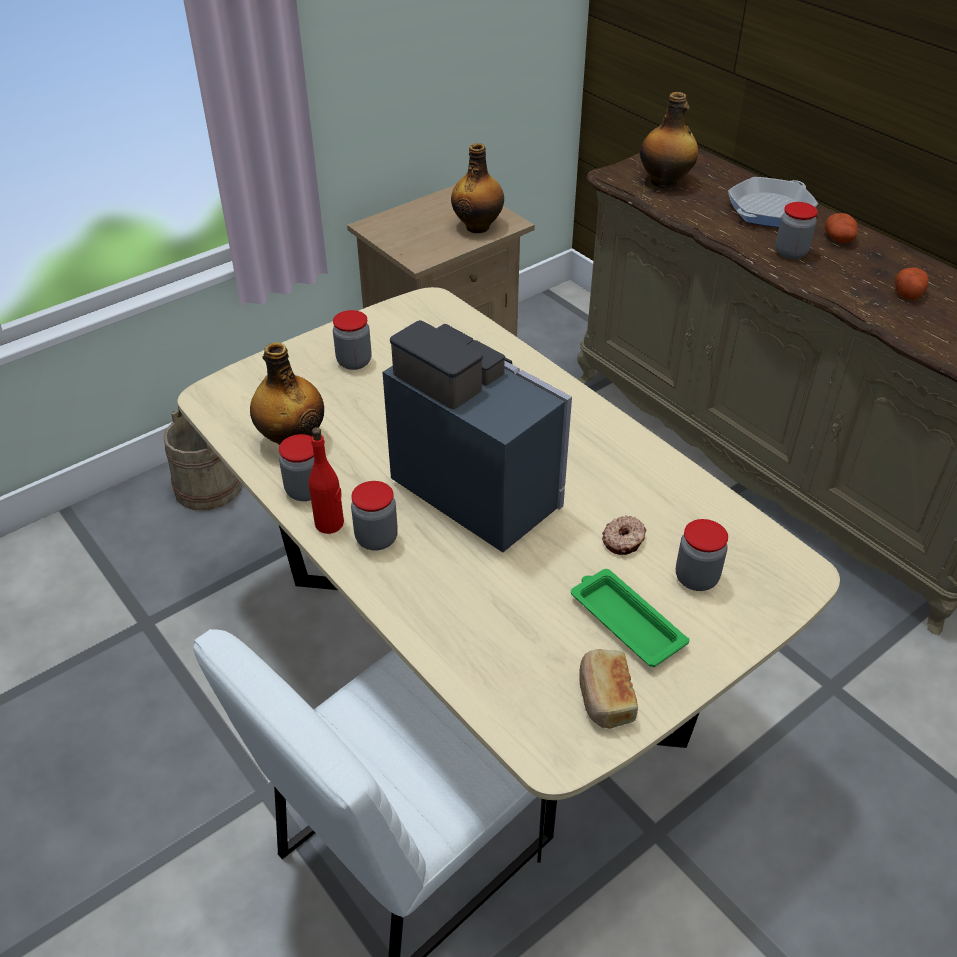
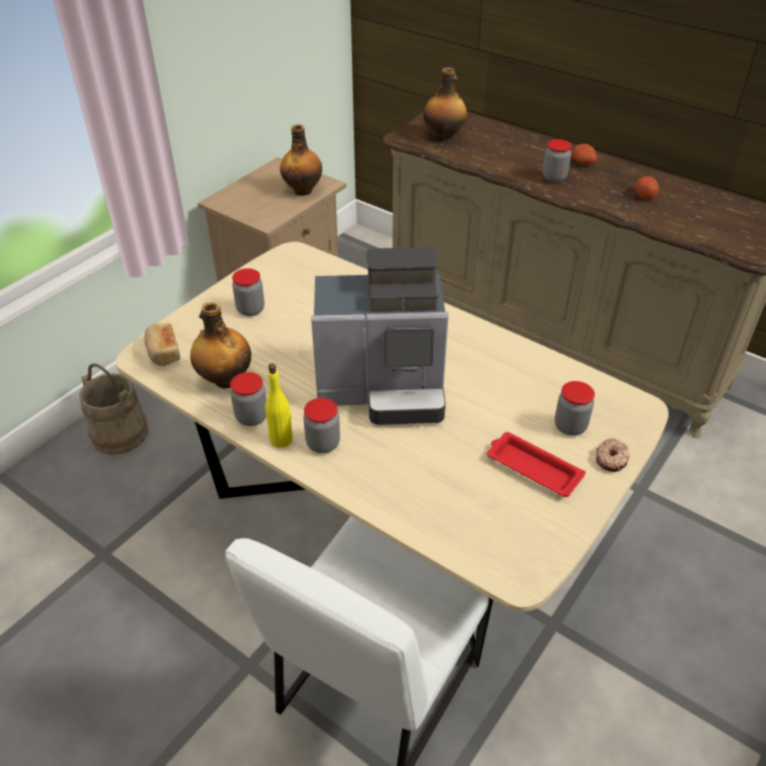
camera: 15 degrees left, 0 degrees up
red bottle [309,427,344,534] -> yellow bottle [265,363,293,448]
coffee machine [383,320,572,552] -> coffee machine turned 150 degrees clockwise [311,247,449,425]
green tray [571,569,689,667] -> red tray [487,432,585,497]
bread [579,649,638,729] -> bread moved to [144,323,180,366]
donut [602,516,646,555] -> donut moved to [596,438,630,472]
frying pan [728,177,818,227] -> none

